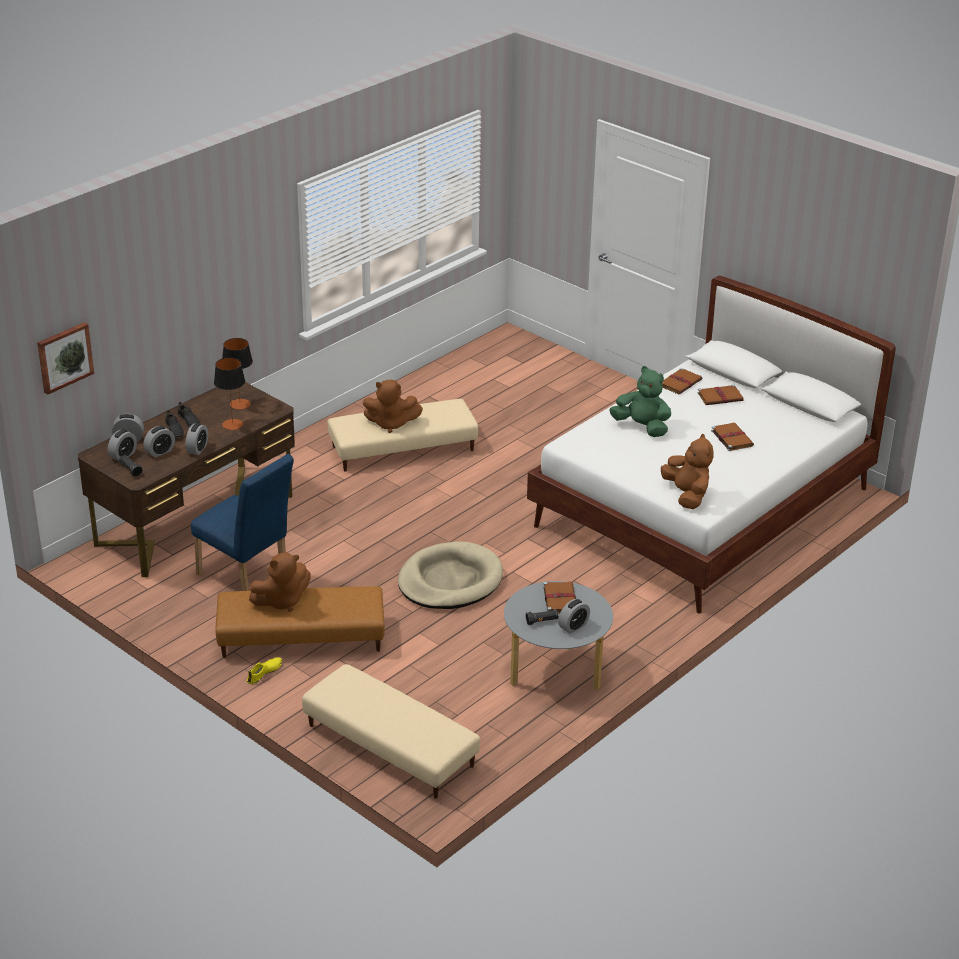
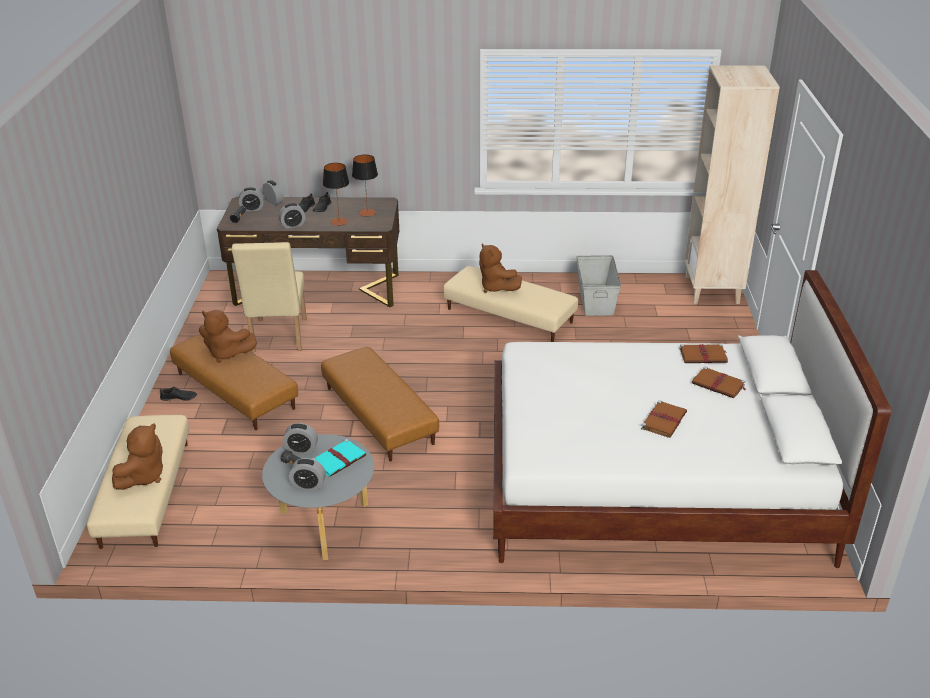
camera: 50 degrees right, 0 degrees up
picture [37,322,94,395] -> none
alarm clock [144,426,175,458] -> alarm clock moved to [283,423,318,454]
blue chair [191,454,294,591] -> beige chair [232,242,307,352]
yellow shoe [247,657,282,684] -> black shoe [160,387,197,401]
beige dog bed [398,541,503,609] -> brown ottoman [321,347,439,461]
brown book [543,582,576,613] -> turquoise book [312,439,366,477]
green plush toy [609,366,671,437] -> none
brown plush toy [661,434,713,509] -> brown plush toy moved to [112,424,163,490]
none -> grey storage box [576,255,621,316]
none -> beige bookcase [685,66,780,304]

